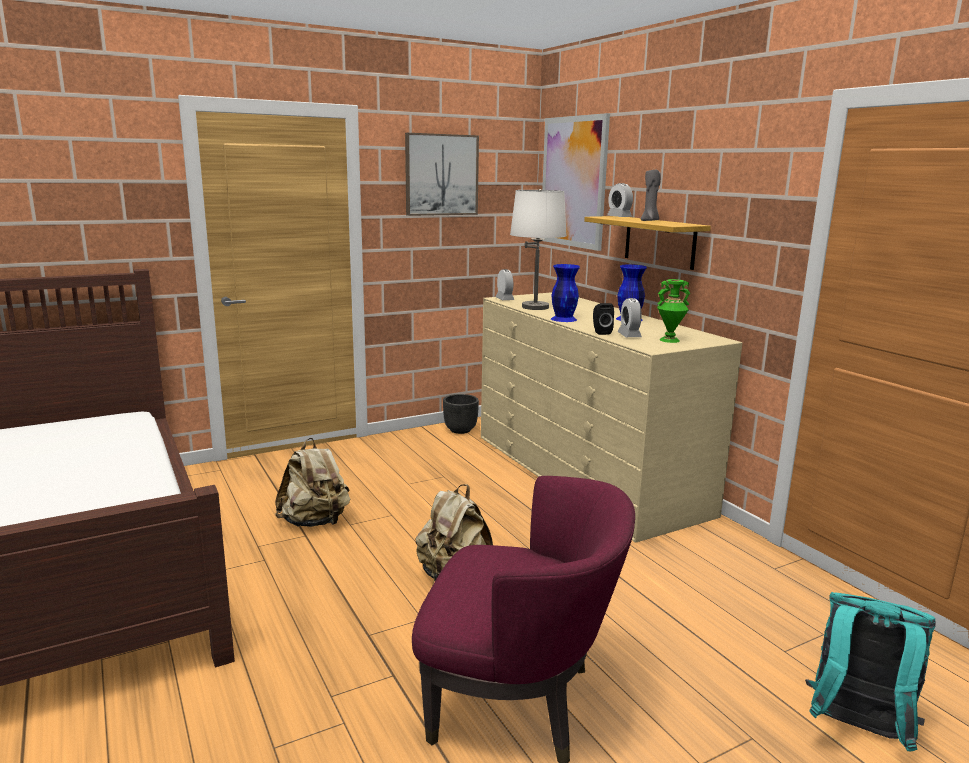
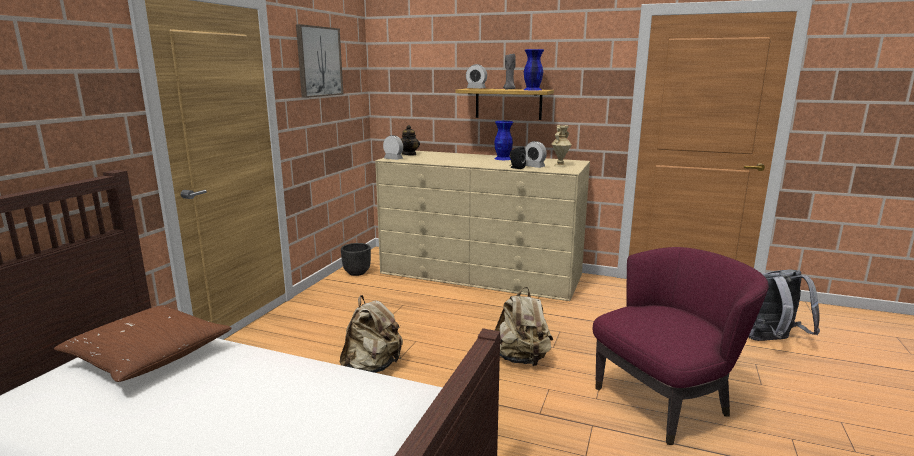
camera: 40 degrees left, 0 degrees up
white table lamp [510,189,567,310] -> none
picture [542,113,610,251] -> none
blue vase [551,264,580,322] -> blue vase moved to [524,49,544,90]
green vase [657,279,690,343] -> beige vase [551,125,572,167]
turquoise backpack [805,592,936,751] -> grey backpack [748,269,820,341]
none -> brown pillow [54,305,232,382]
none -> teapot [401,125,420,156]

